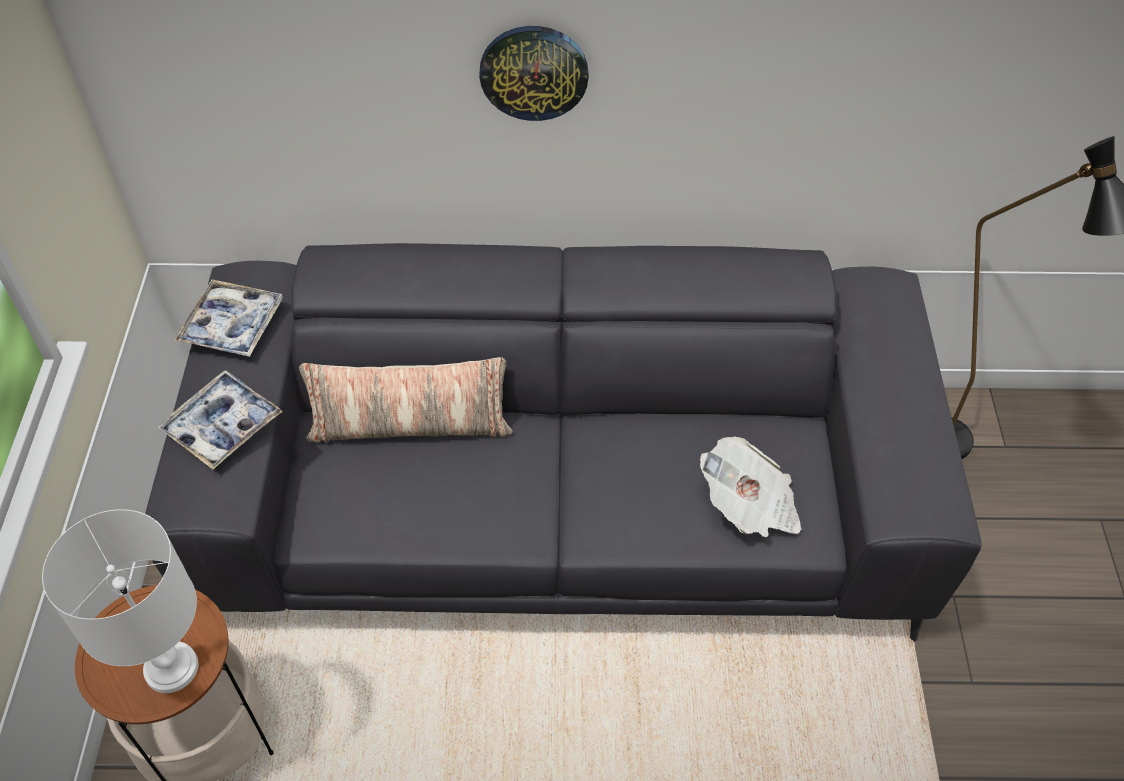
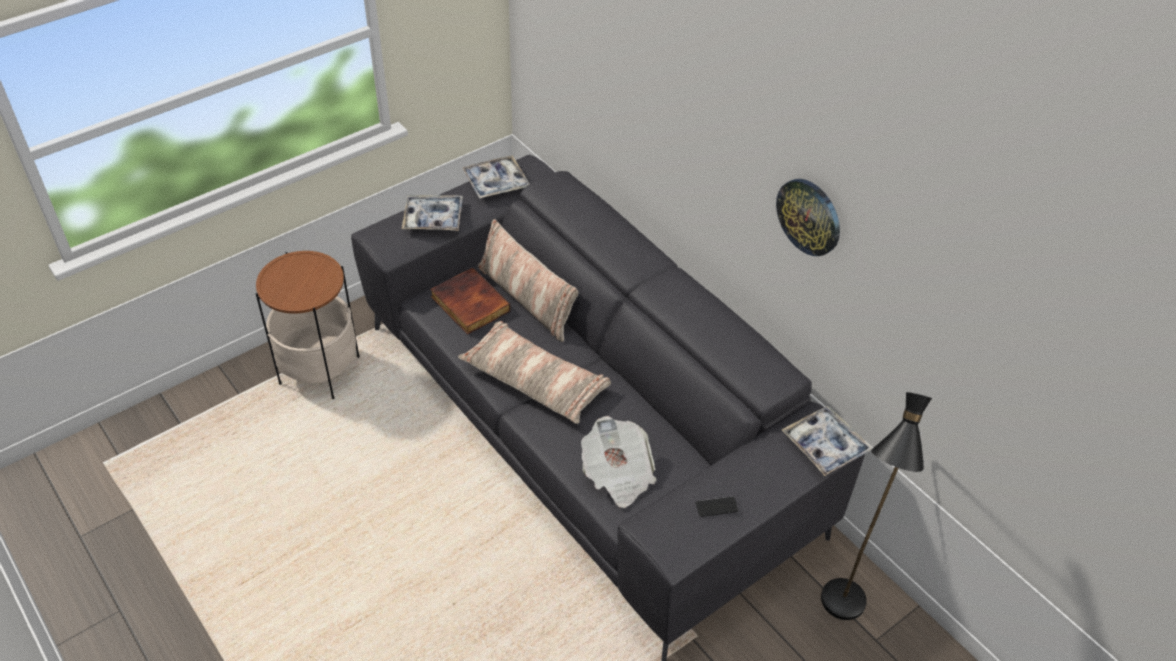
camera: 50 degrees right, 5 degrees down
white table lamp [42,509,198,693] -> none
wall clock [479,26,588,121] -> wall clock moved to [776,179,840,256]
none -> book [430,268,511,335]
none -> pillow [458,321,611,424]
none -> phone [696,496,738,517]
none -> tray [782,406,872,476]

